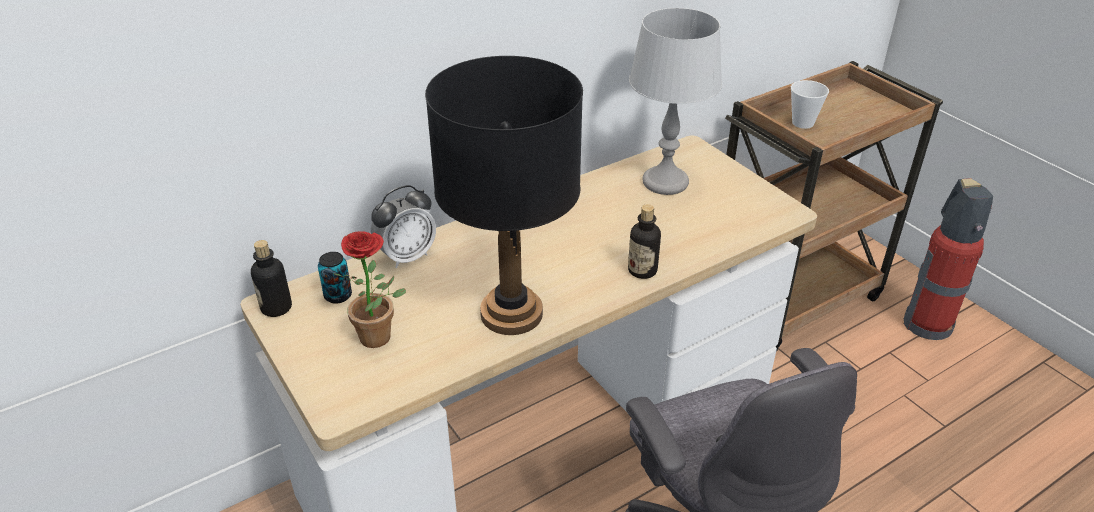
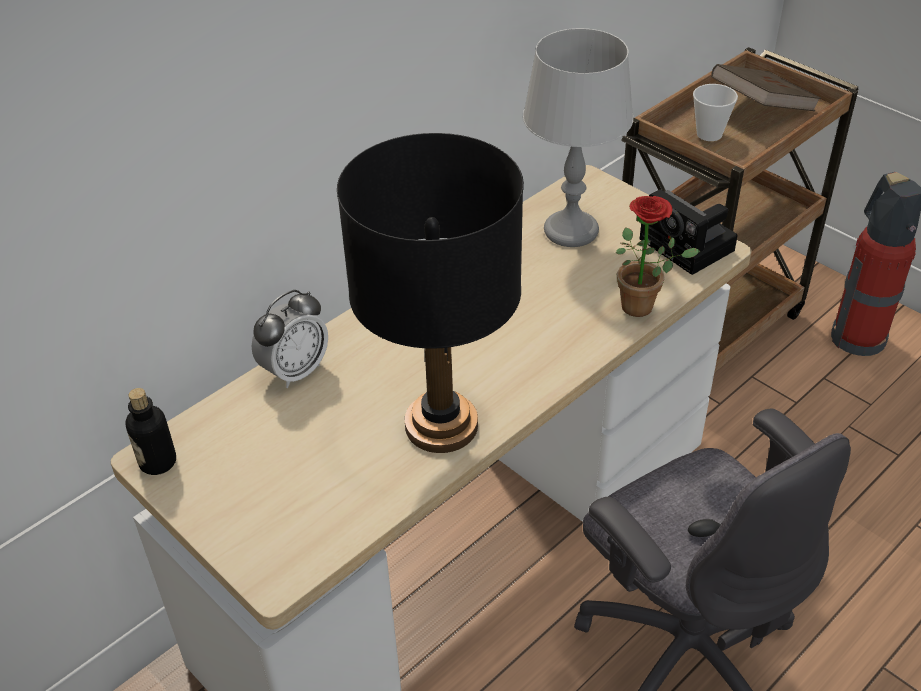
camera: 10 degrees left, 5 degrees up
can [318,252,352,304] -> none
potted plant [332,231,406,348] -> potted plant moved to [616,196,700,317]
bottle [628,204,661,279] -> none
none -> camera [640,189,738,275]
none -> brown book [711,64,821,111]

